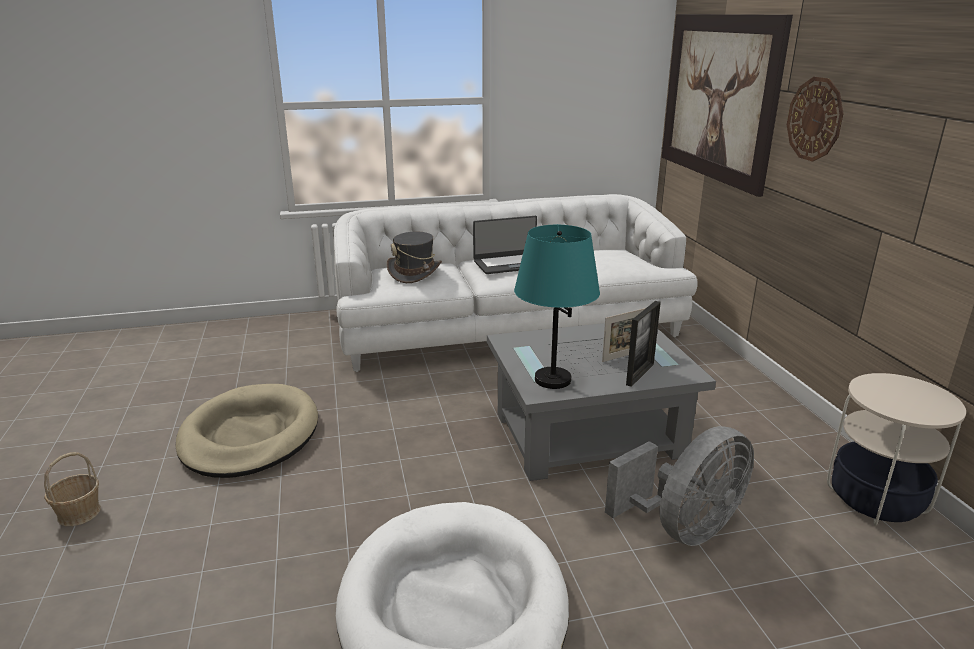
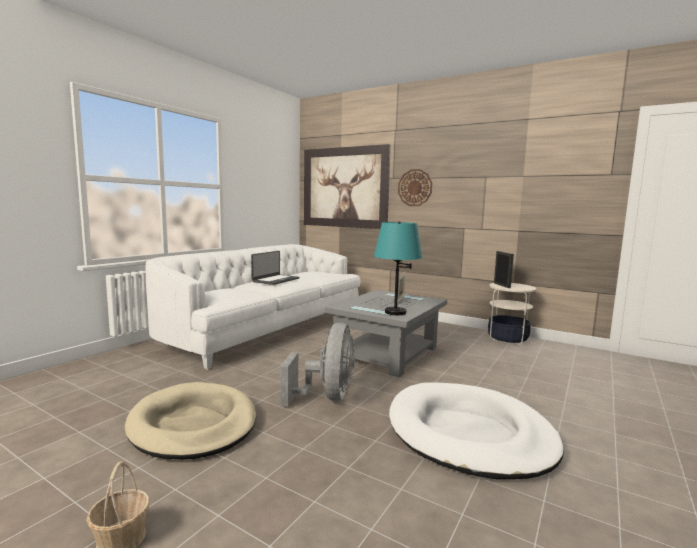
camera: 45 degrees left, 15 degrees down
grey hat [387,232,442,283] -> none
grey fan [605,426,754,546] -> grey fan moved to [280,323,355,407]
picture frame [626,301,661,387] -> picture frame moved to [494,251,514,288]

